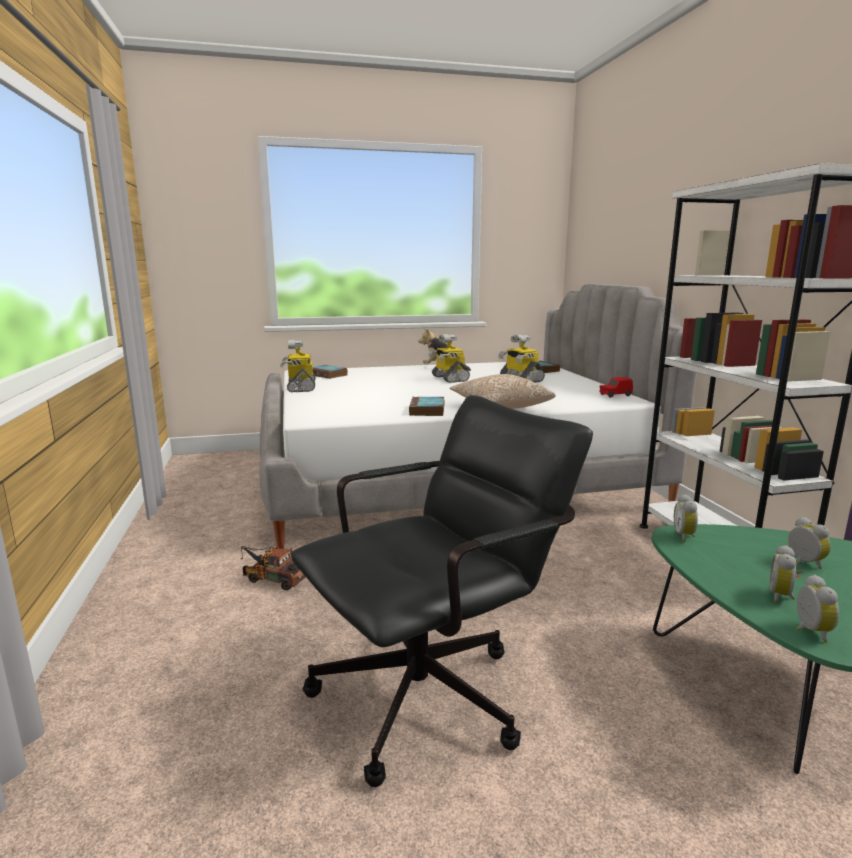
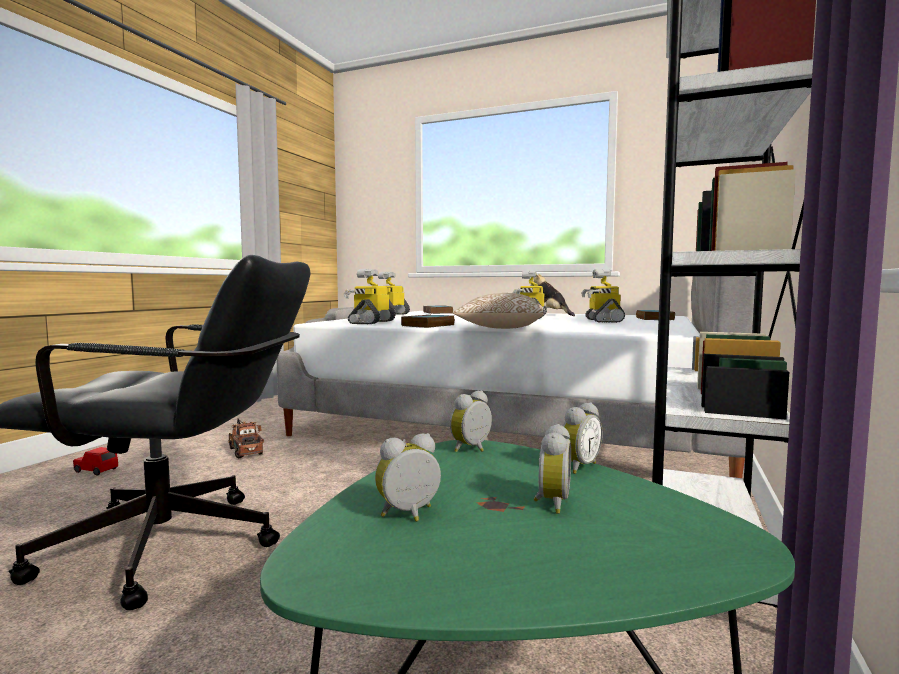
camera: 35 degrees right, 10 degrees down
red toy car [600,377,633,398] -> red toy car moved to [73,447,118,476]
alarm clock [796,574,839,643] -> alarm clock moved to [562,402,603,474]
none -> toy robot [344,269,396,324]

